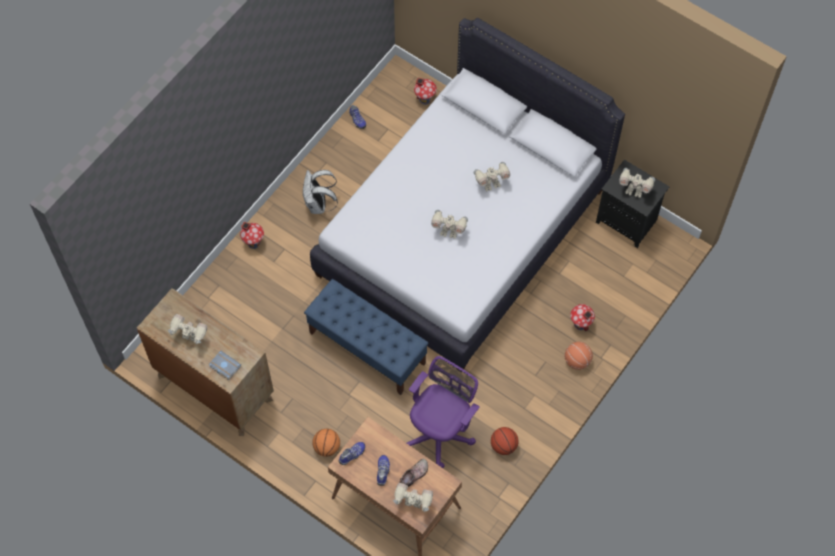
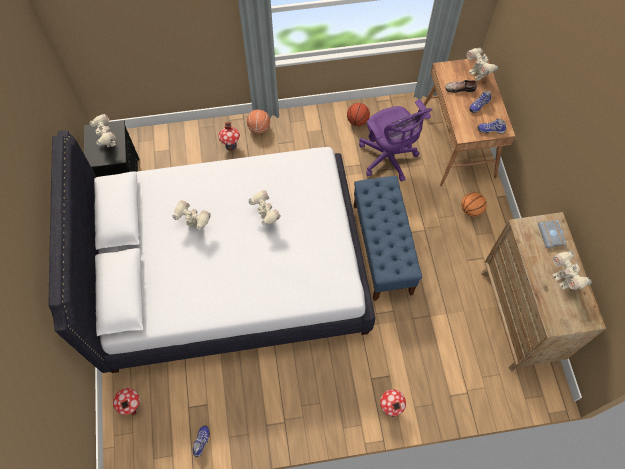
camera: 135 degrees left, 0 degrees up
white backpack [303,170,338,214] -> none
purple office chair [407,356,480,468] -> purple office chair turned 105 degrees counterclockwise [359,100,433,182]

